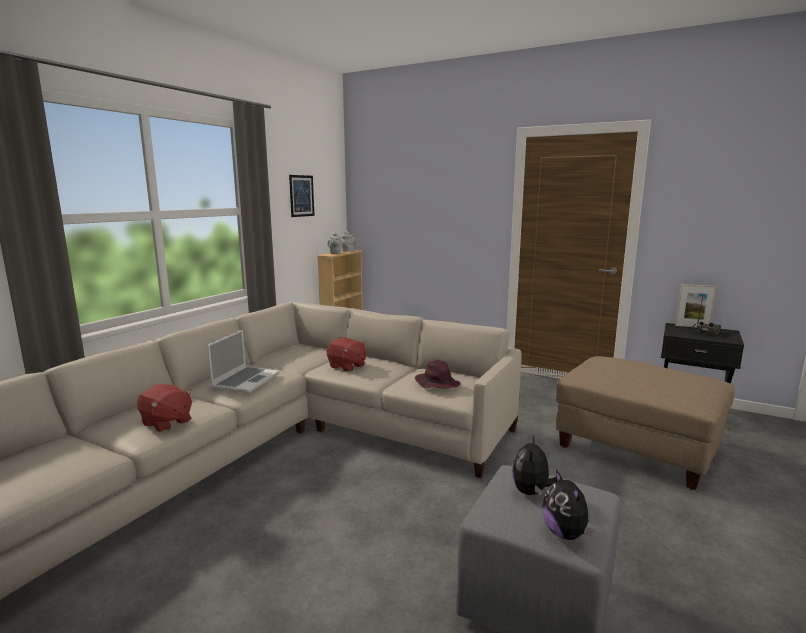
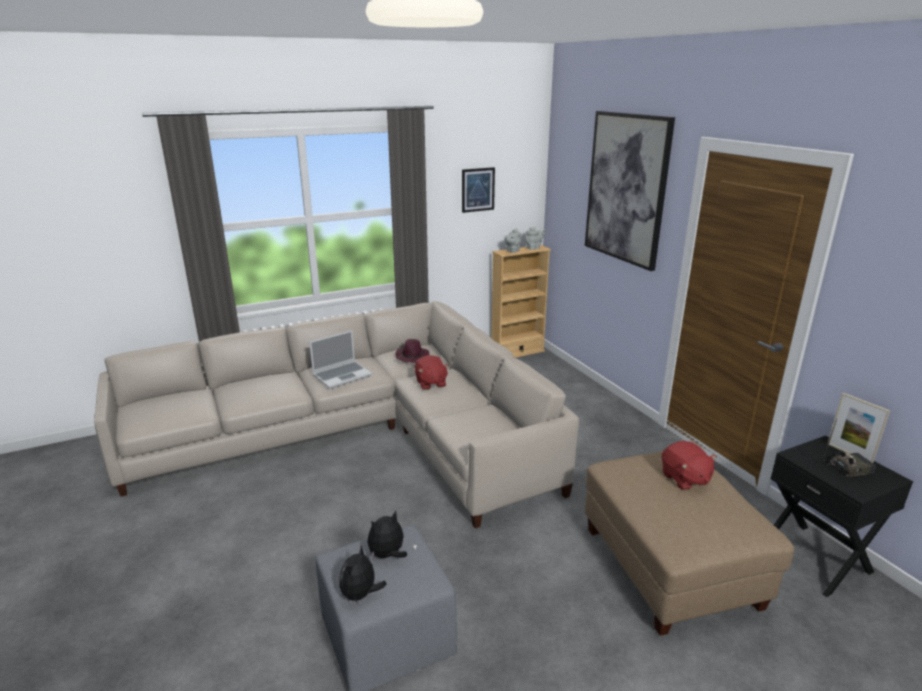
camera: 35 degrees right, 10 degrees up
red plush toy [137,384,192,432] -> red plush toy moved to [662,441,717,490]
purple hat [415,360,461,389] -> purple hat moved to [395,339,429,363]
none -> picture [585,111,675,271]

